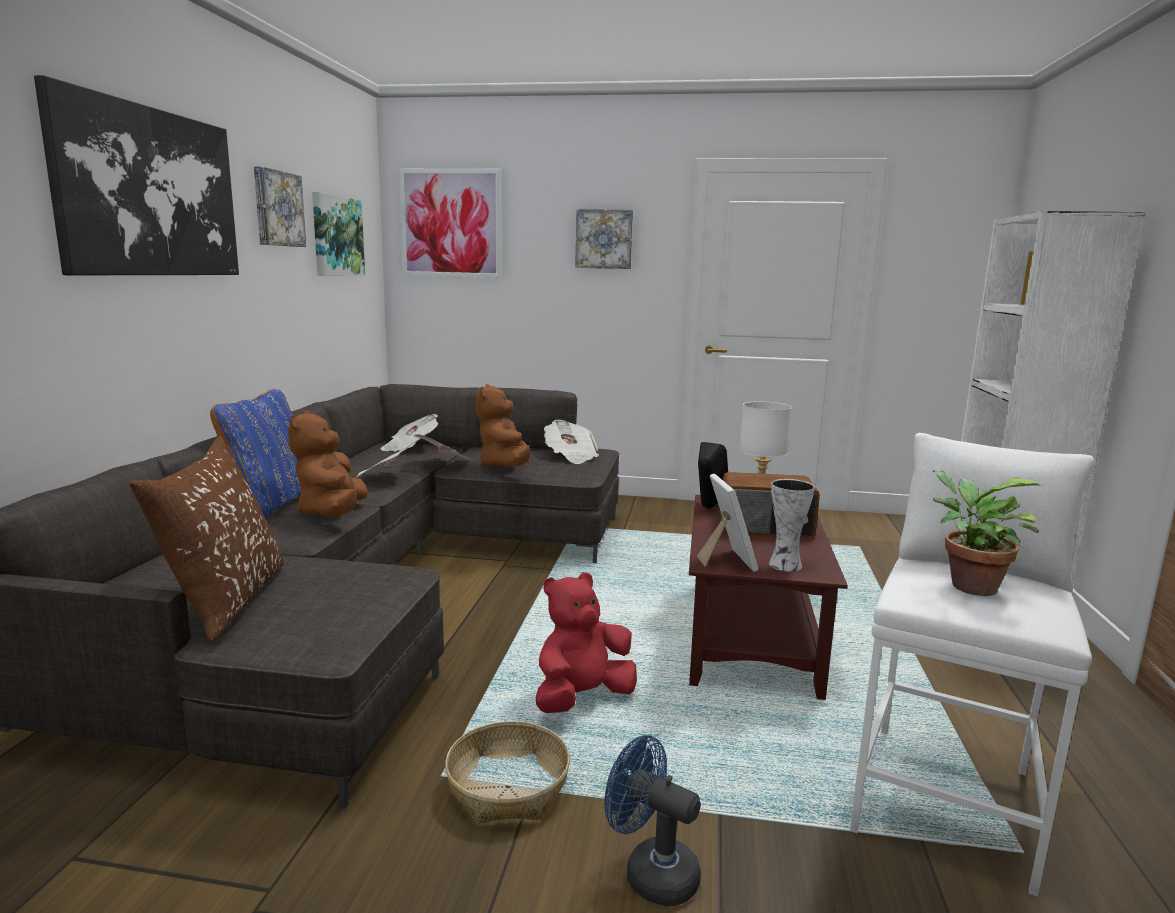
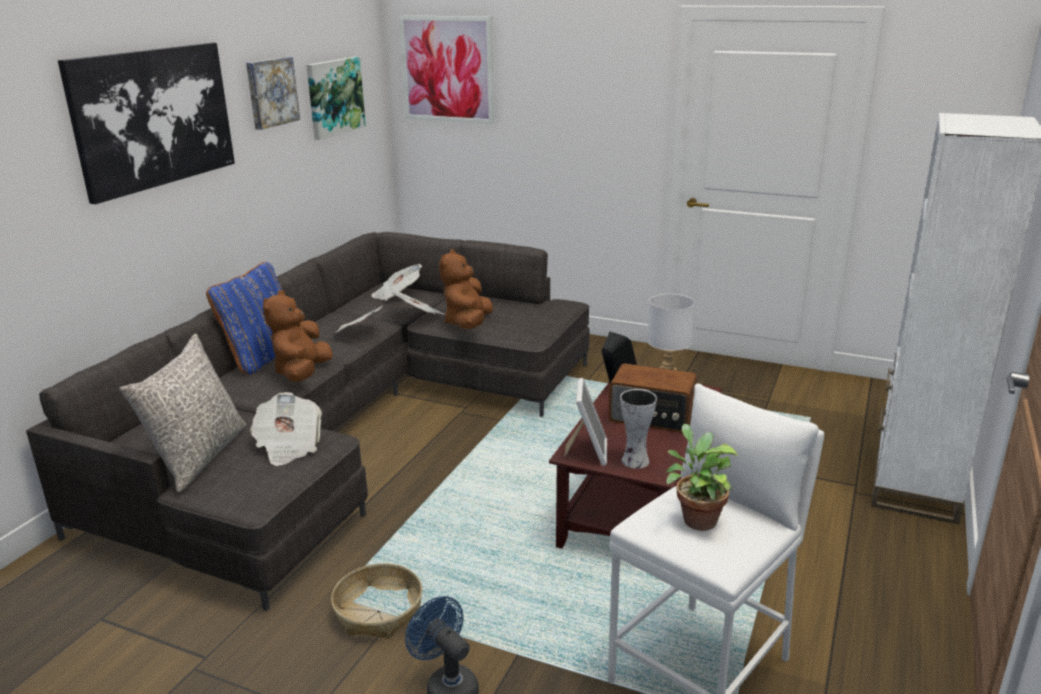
camera: 15 degrees right, 10 degrees up
brown pillow [129,436,284,641] -> grey pillow [119,334,247,492]
red plush toy [536,572,637,713] -> none
newspaper [544,420,599,464] -> newspaper moved to [250,392,322,466]
picture [575,209,633,269] -> none

